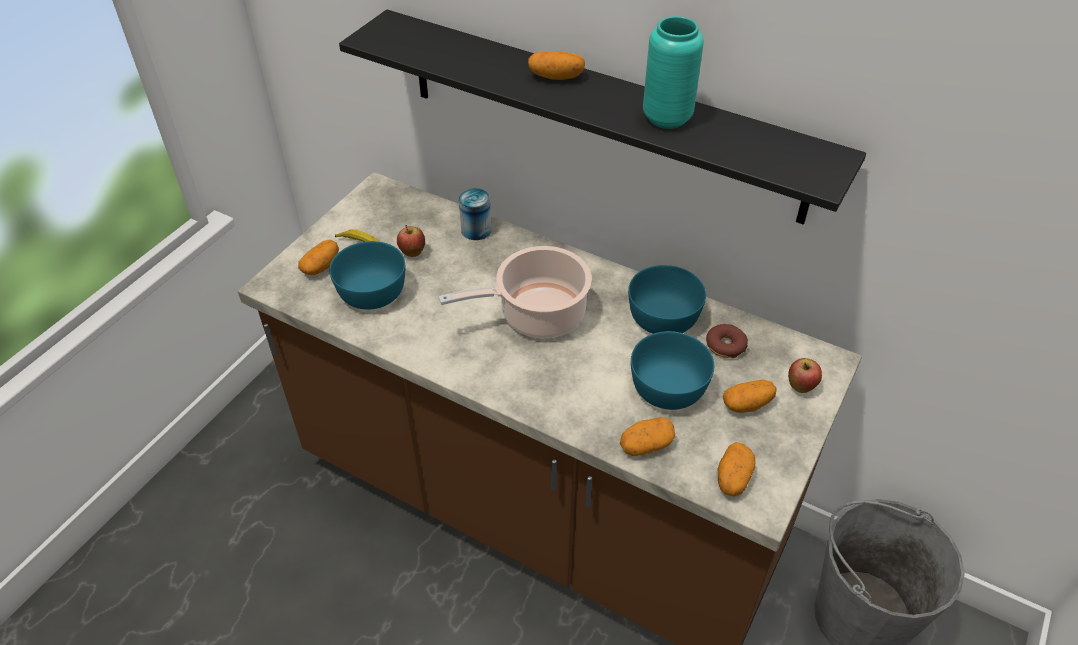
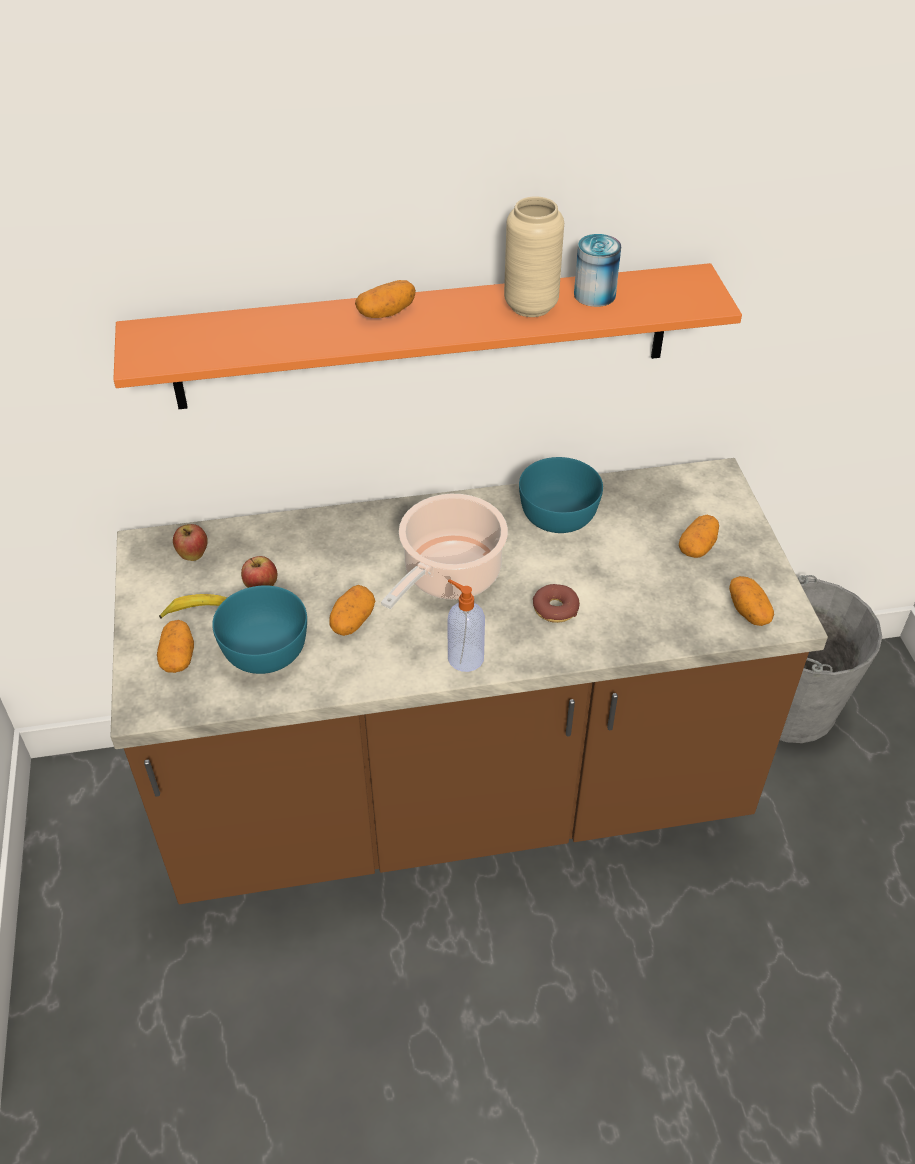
camera: 40 degrees left, 0 degrees up
black shelf [339,10,866,225] -> orange shelf [113,263,742,409]
can [459,188,492,240] -> can moved to [574,234,621,307]
potato [620,417,675,456] -> potato moved to [329,585,375,636]
turquoise bowl [631,331,714,410] -> none
turquoise vase [643,16,704,129] -> beige vase [504,196,564,317]
donut [706,324,748,358] -> donut moved to [533,584,580,623]
apple [788,358,822,393] -> apple moved to [173,524,208,561]
none -> soap dispenser [447,579,485,672]

